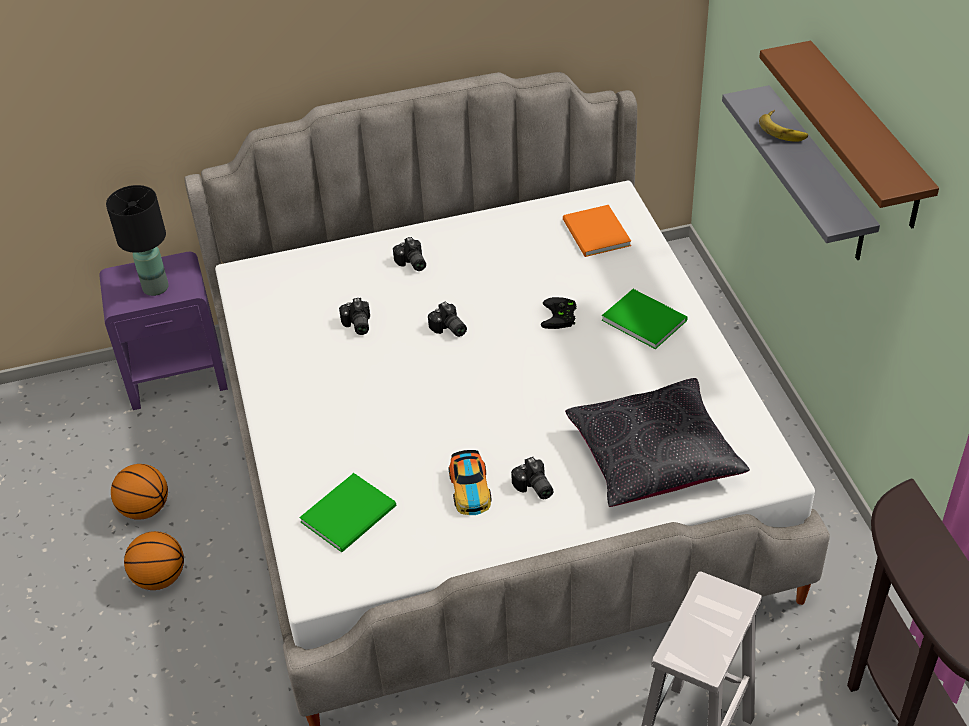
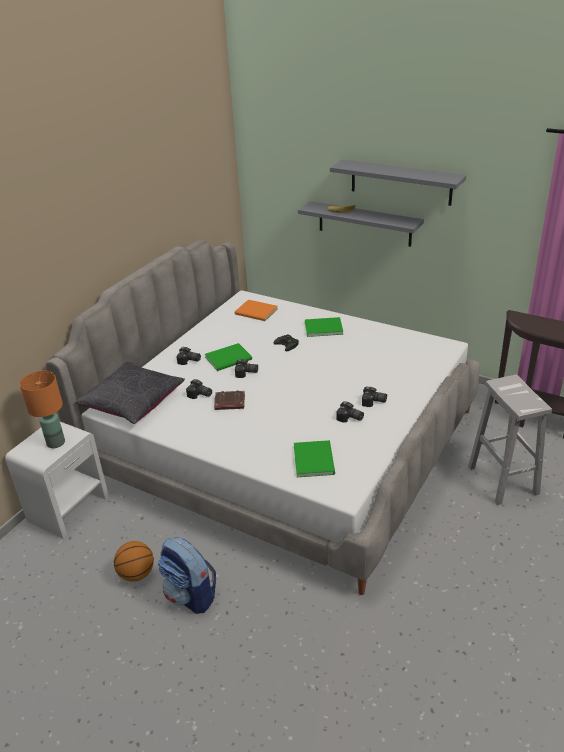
camera: 45 degrees left, 10 degrees down
purple nightstand [99,252,228,410] -> white nightstand [5,422,109,539]
black table lamp [106,185,169,296] -> orange table lamp [20,371,65,448]
basketball [124,531,184,590] -> backpack [158,537,216,614]
toy car [448,450,492,515] -> camera [336,401,364,423]
black pillow [565,378,750,507] -> black pillow moved to [75,362,185,424]
brown shelf [759,41,939,228] -> grey shelf [330,159,466,206]
none -> green book [205,343,252,371]
none -> brown book [214,391,245,410]

